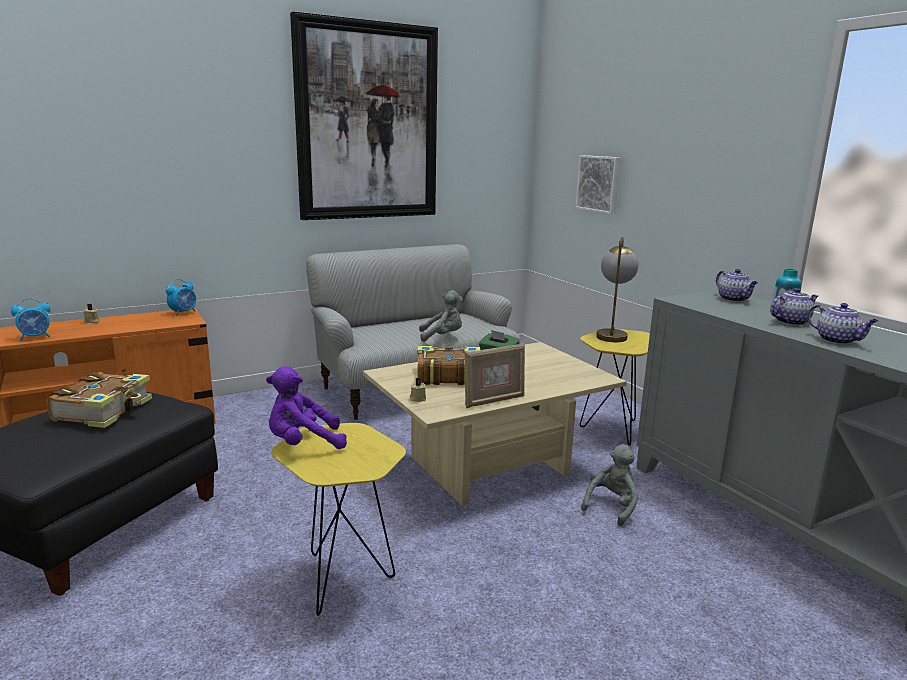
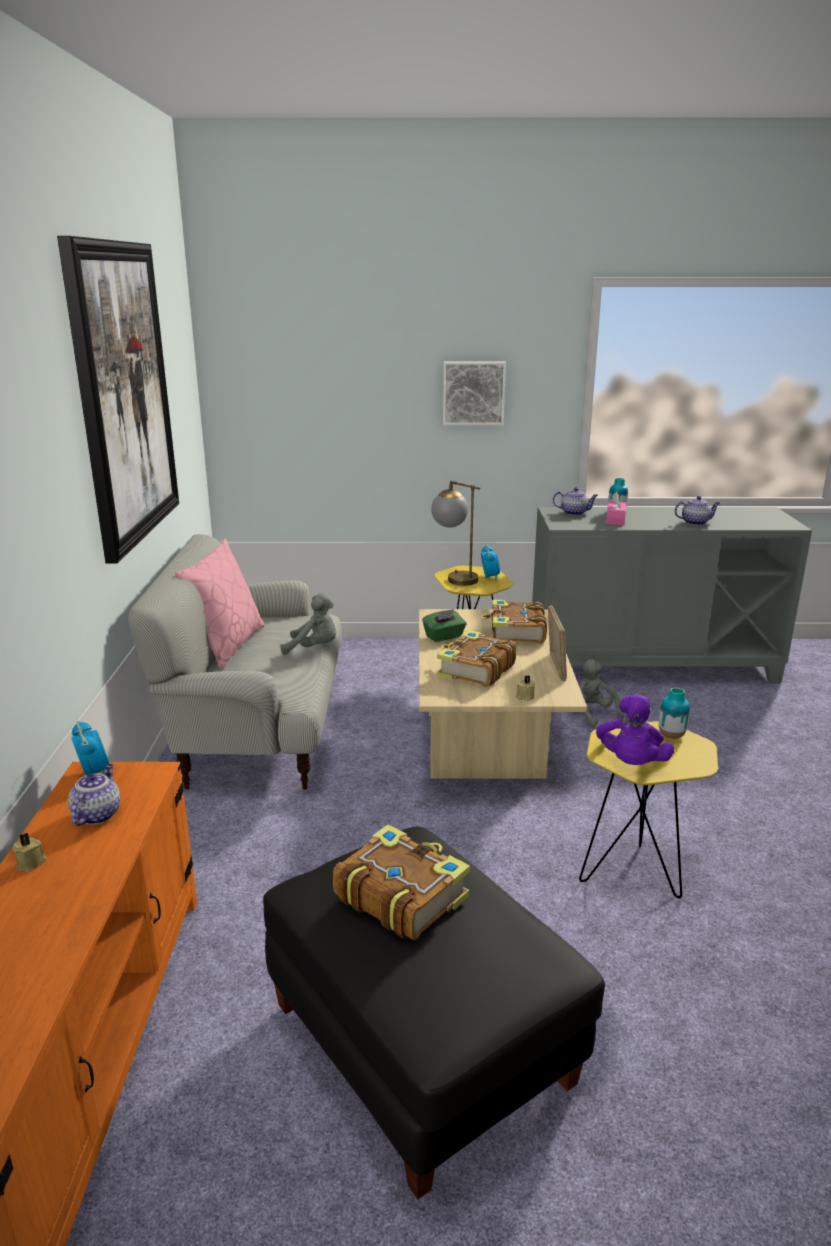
camera: 60 degrees left, 5 degrees up
alarm clock [11,298,50,341] -> alarm clock moved to [481,544,500,581]
grey plush toy [419,290,463,342] -> grey plush toy turned 75 degrees clockwise [281,593,336,655]
picture [575,155,621,214] -> picture moved to [443,362,506,425]
teapot [770,288,818,326] -> teapot moved to [68,764,121,826]
none -> pink pillow [175,539,265,669]
none -> book [481,600,547,644]
none -> pink tissue box [606,492,626,525]
none -> vase [659,688,690,739]

